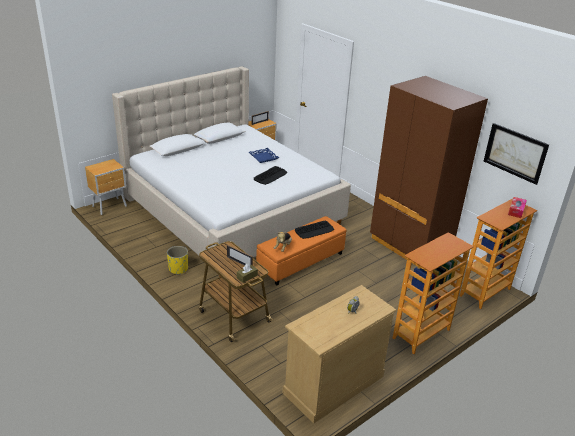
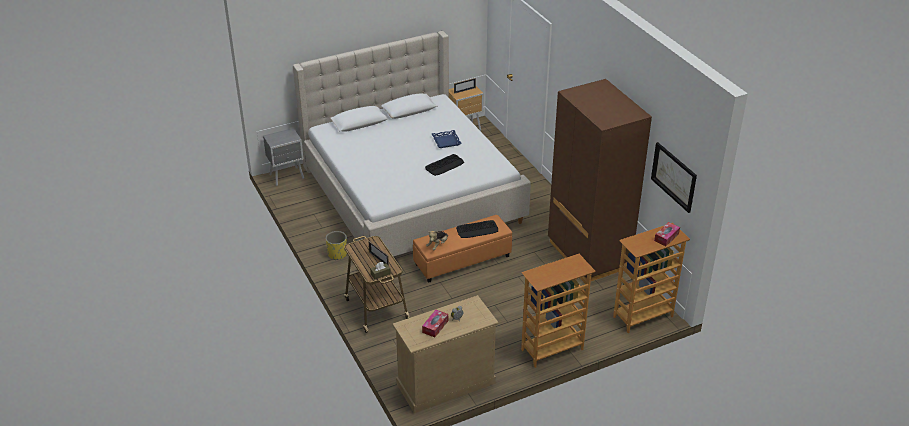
camera: 15 degrees right, 5 degrees up
brown nightstand [85,159,127,215] -> grey nightstand [263,128,304,186]
none -> tissue box [422,310,448,337]

